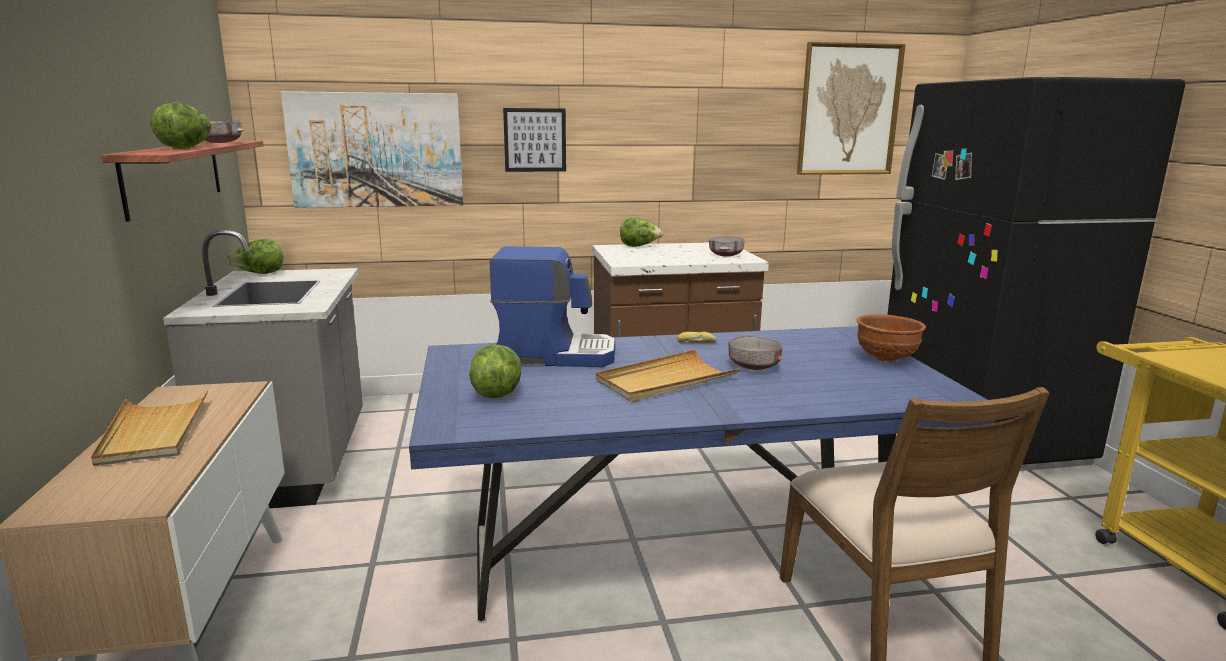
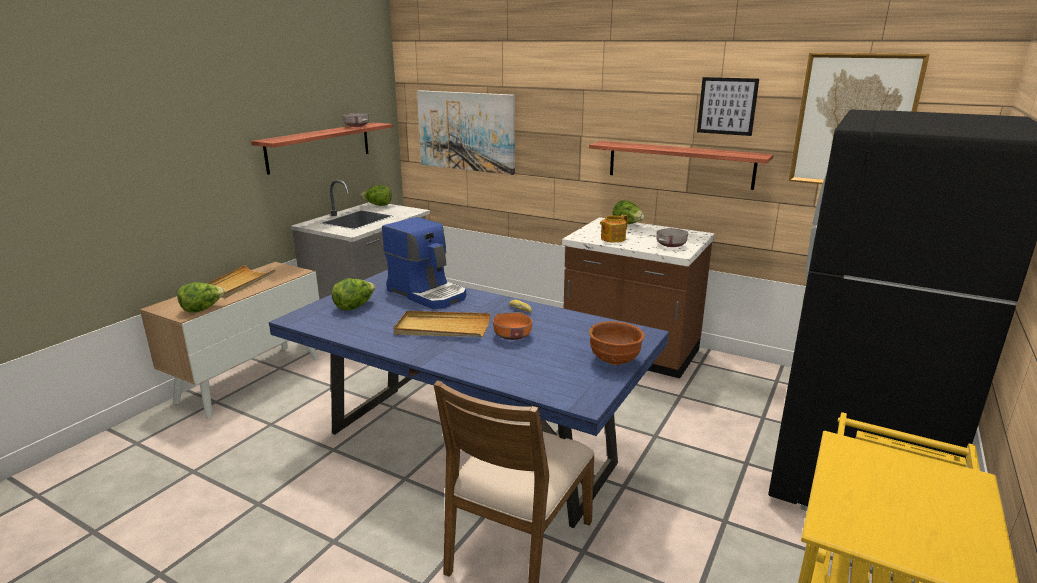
camera: 40 degrees right, 5 degrees up
lettuce [151,102,212,149] -> lettuce moved to [177,282,226,313]
picture [503,108,566,172] -> picture moved to [697,77,759,136]
grey bowl [728,335,783,370] -> orange bowl [493,312,533,340]
none -> shelf [589,141,774,190]
none -> teapot [600,215,628,243]

